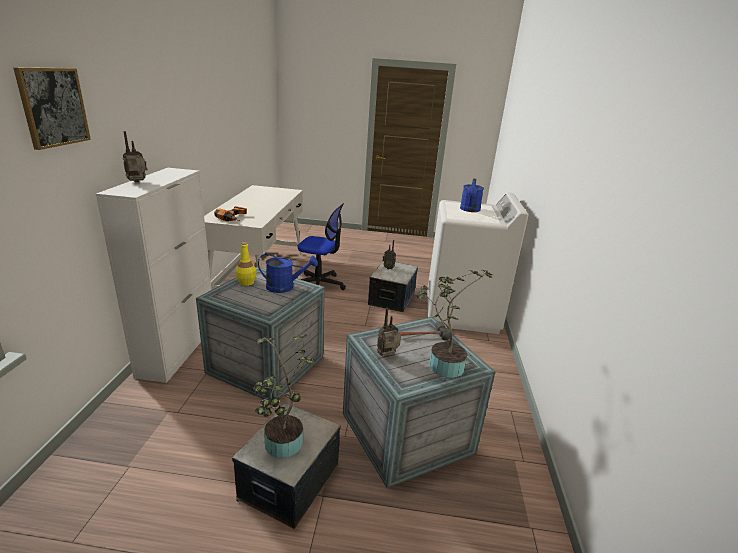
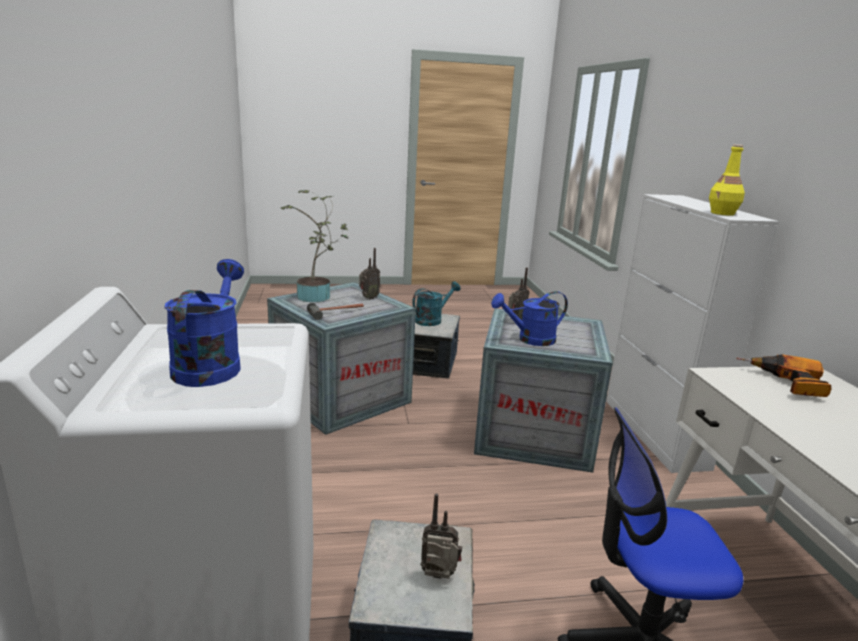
camera: 165 degrees right, 5 degrees down
picture [13,67,91,150] -> none
radio [123,131,147,182] -> radio moved to [508,267,529,320]
yellow bottle [236,242,257,286] -> yellow bottle moved to [709,144,745,216]
potted plant [253,334,315,458] -> turquoise watering can [412,281,461,326]

